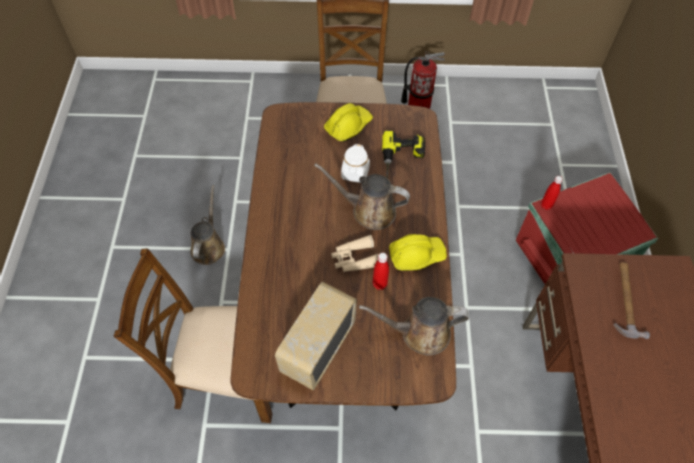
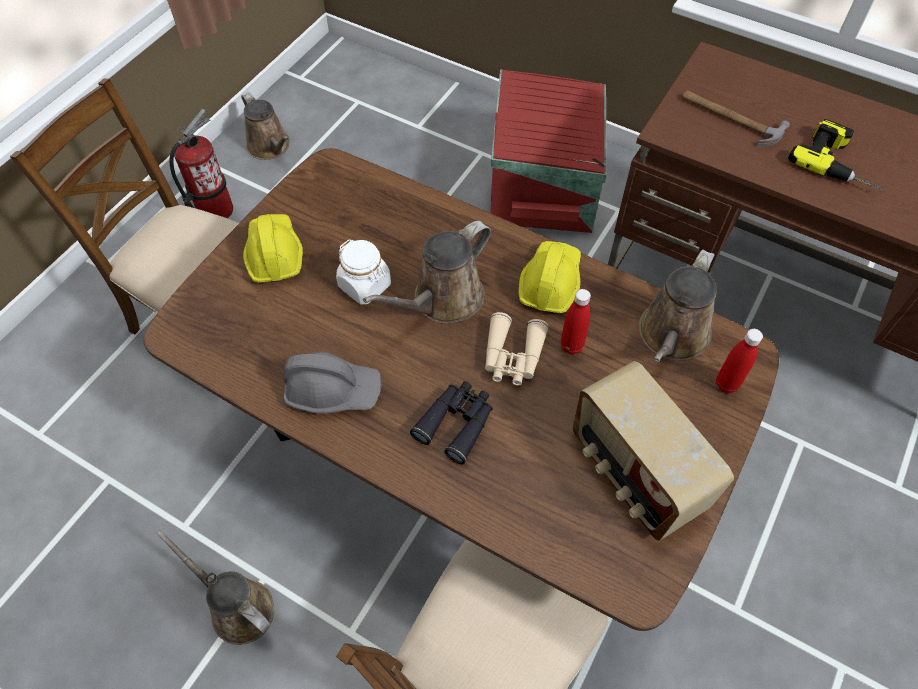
camera: 60 degrees left, 0 degrees up
power drill [382,130,425,179] -> power drill moved to [788,119,883,190]
red bottle [541,176,563,210] -> red bottle moved to [716,329,763,393]
none -> brown watering can [241,92,290,160]
none -> grey hard hat [283,352,381,414]
none -> black binoculars [410,381,493,465]

